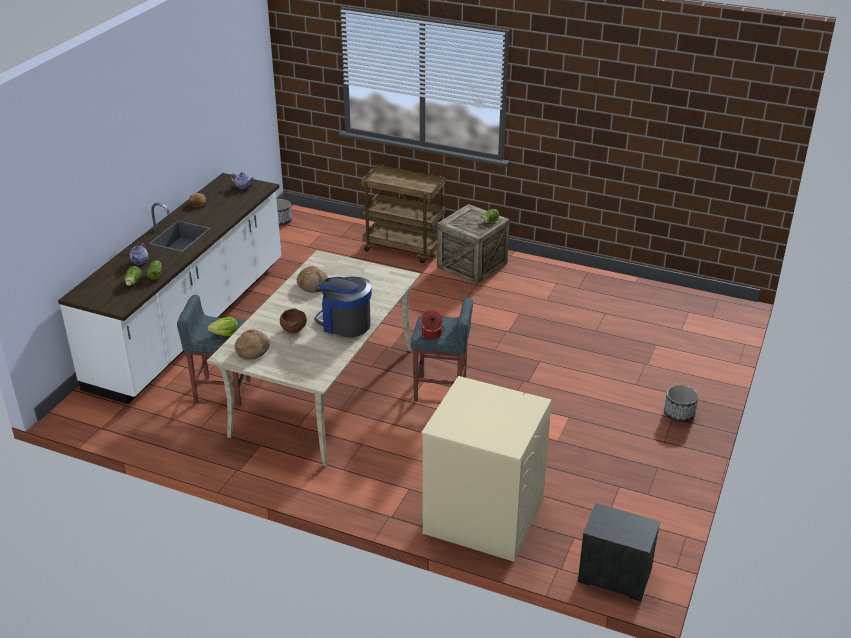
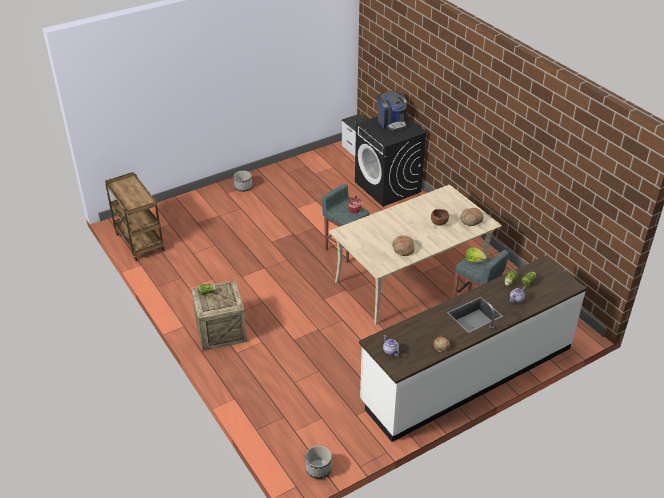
camera: 145 degrees left, 5 degrees up
coffee machine [314,277,372,338] -> coffee machine moved to [377,91,407,131]
brown cart [361,164,446,263] -> brown cart moved to [105,172,165,261]
beige washing machine [421,376,552,562] -> black washing machine [355,116,428,207]

